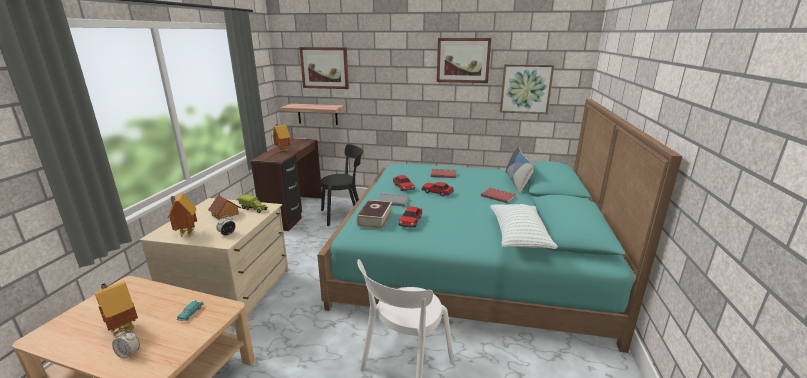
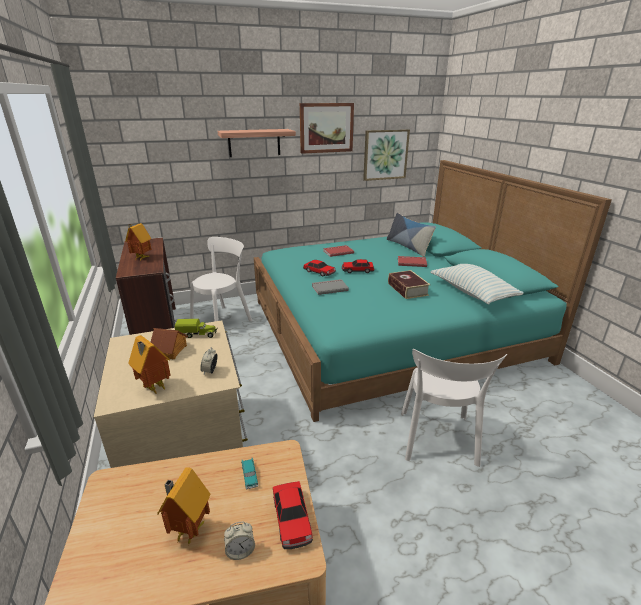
camera: 30 degrees left, 5 degrees up
shelf [280,104,344,125] -> shelf moved to [218,129,296,157]
picture [299,47,349,89] -> none
black chair [321,144,363,226] -> white chair [190,237,252,321]
book [357,200,392,229] -> book moved to [388,270,430,299]
toy car [399,206,422,228] -> toy car moved to [273,481,313,549]

